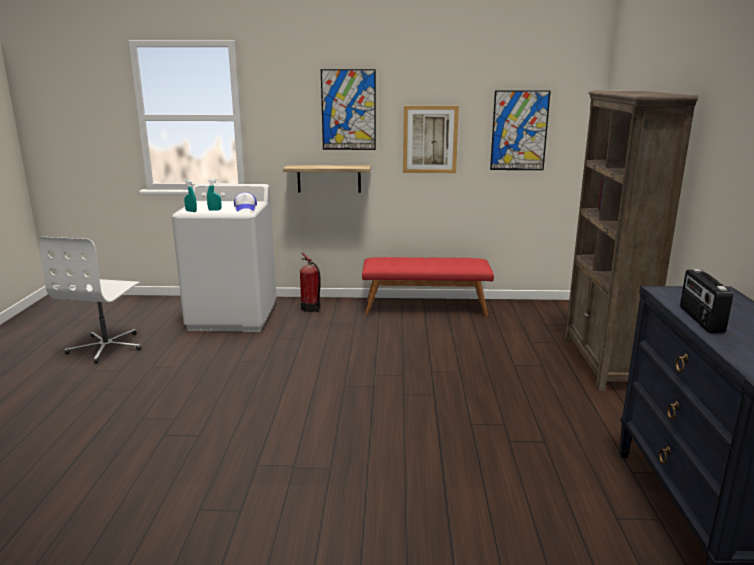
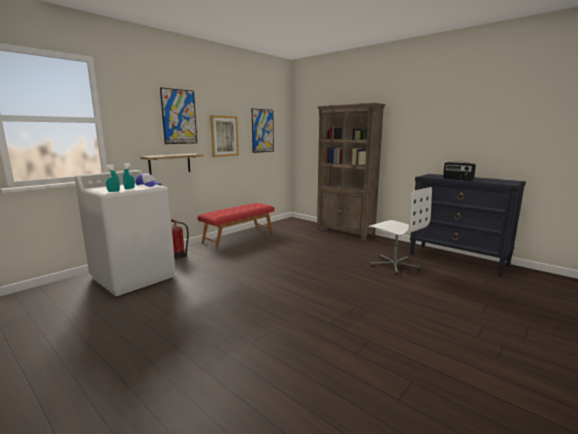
camera: 50 degrees left, 5 degrees down
white office chair [39,237,141,363] -> white office chair moved to [369,187,432,275]

